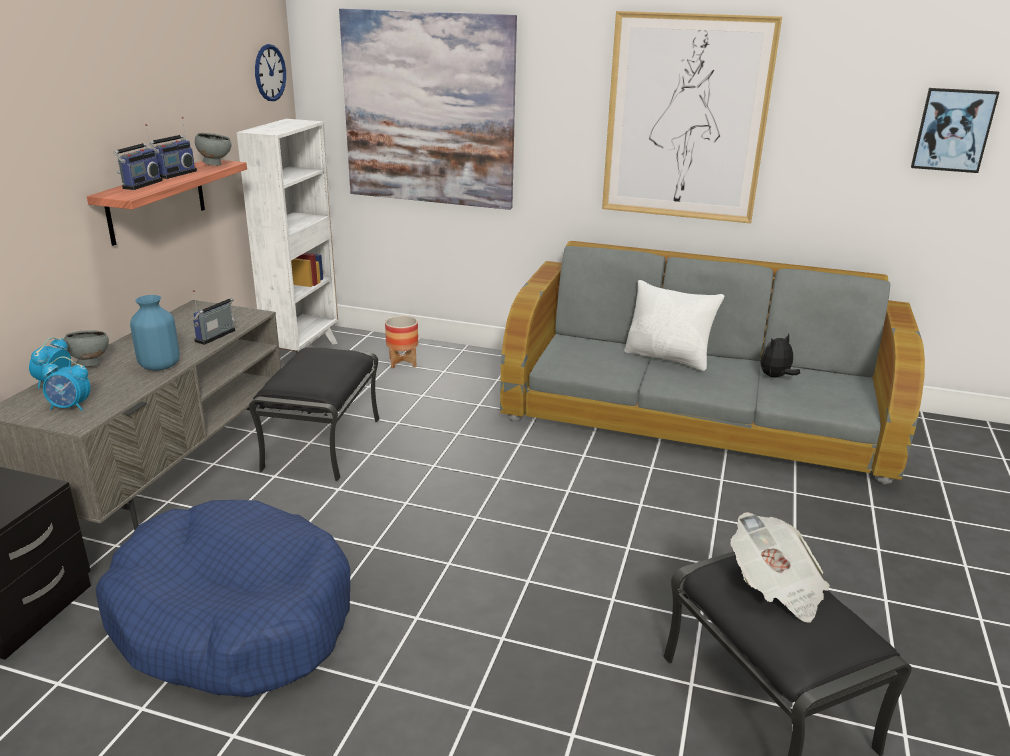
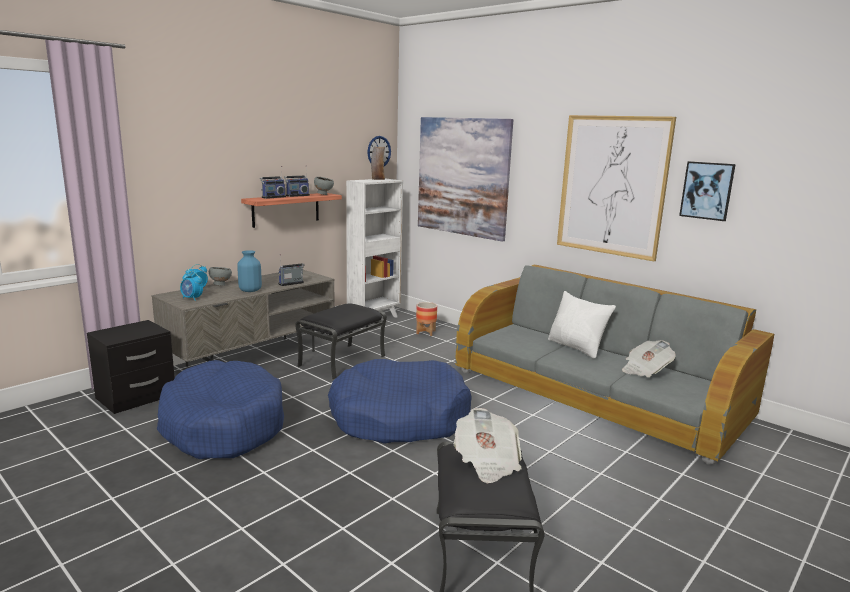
camera: 25 degrees right, 10 degrees down
plush toy [760,334,800,378] -> newspaper [622,340,676,377]
picture [911,88,1000,173] -> picture moved to [679,161,736,221]
none -> blue dog bed [328,359,472,444]
none -> vase [371,147,385,180]

